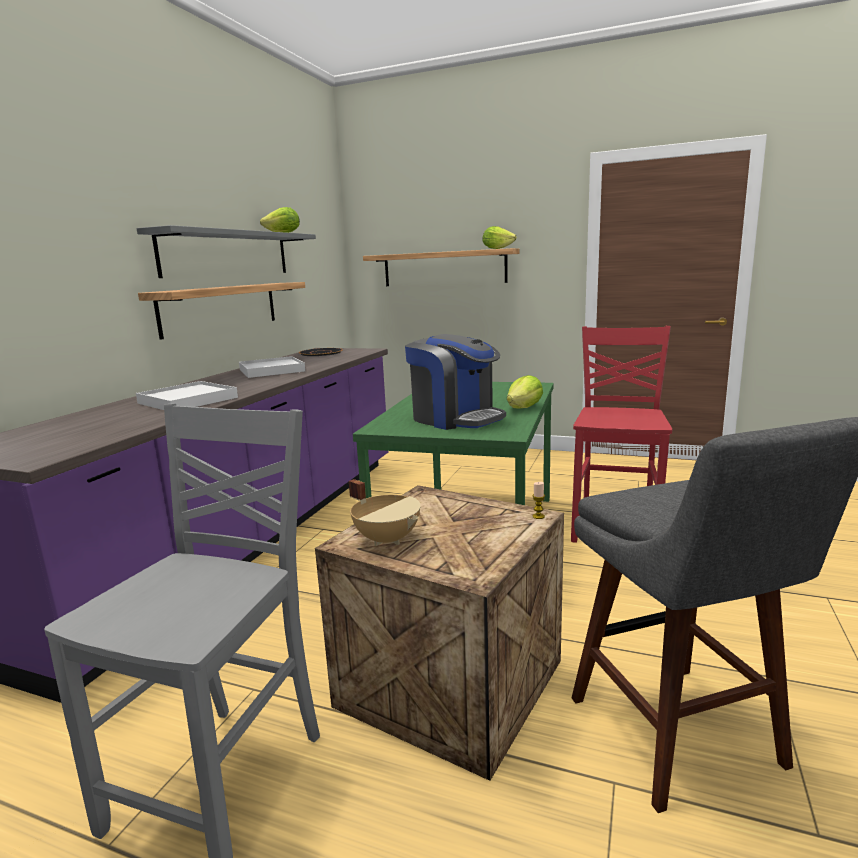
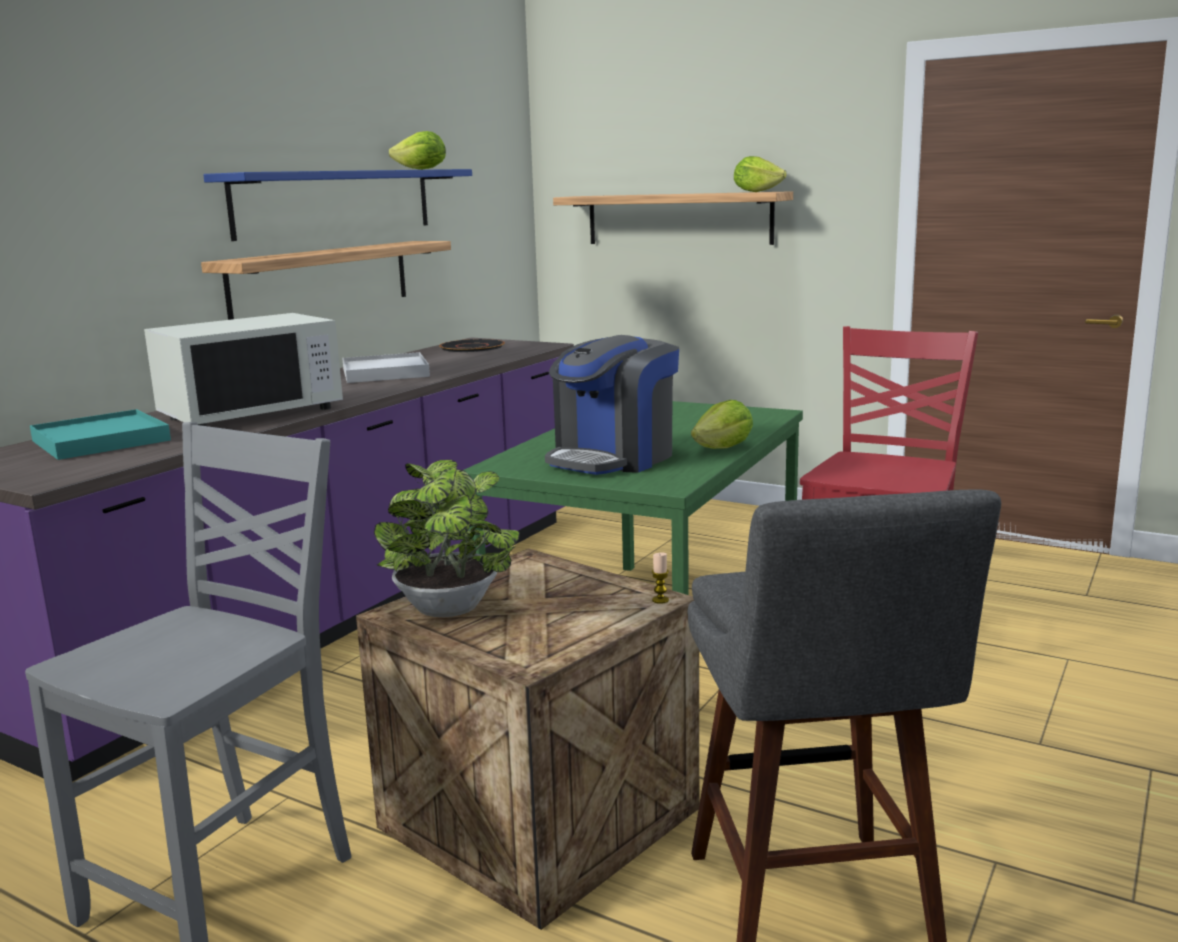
camera: 10 degrees right, 0 degrees up
white tray [136,381,238,410] -> white microwave [144,313,343,426]
grey shelf [137,225,316,278] -> blue shelf [203,169,472,241]
beige cooking pot [349,479,420,546] -> potted plant [374,460,520,617]
coffee machine [405,334,506,430] -> coffee machine turned 75 degrees clockwise [545,335,679,475]
none -> turquoise tray [30,409,171,460]

